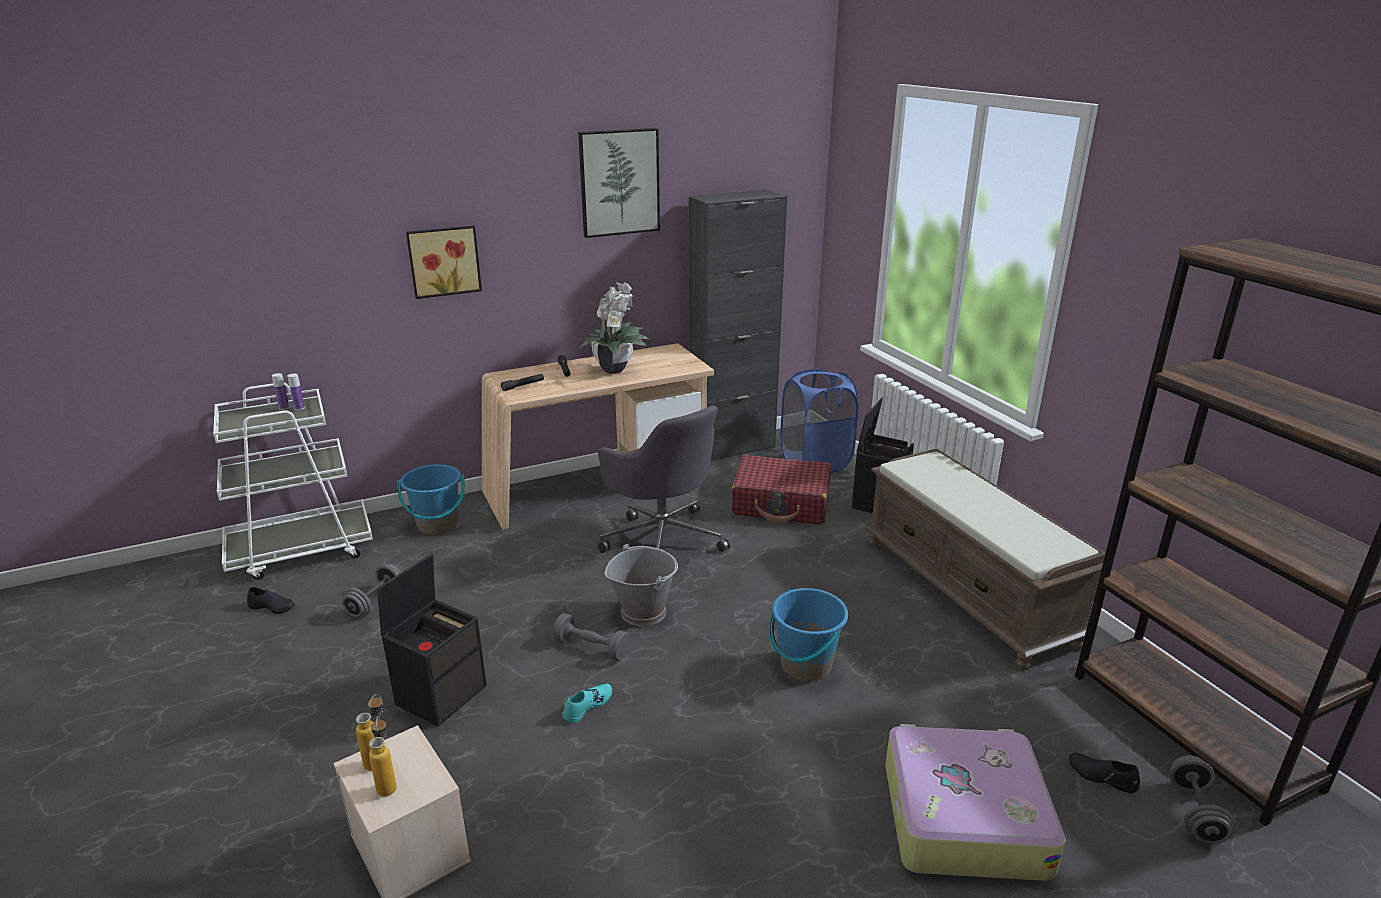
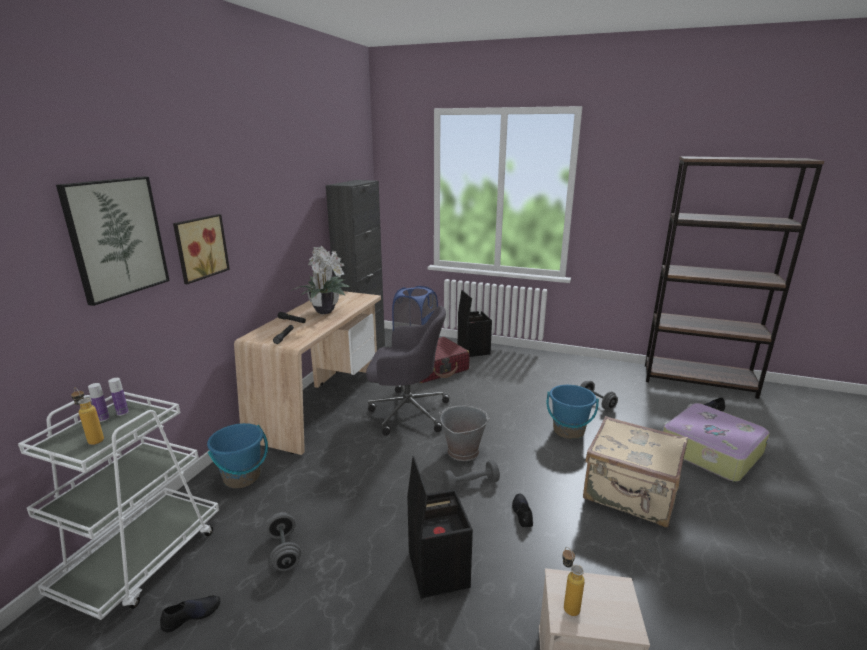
camera: 45 degrees left, 5 degrees down
bottle [369,716,397,797] -> bottle moved to [71,387,104,445]
turquoise shoe [562,683,612,723] -> black shoe [512,493,533,527]
picture [578,128,660,238] -> picture moved to [56,176,170,306]
brown bench [865,449,1105,670] -> none
grey dumbbell [1169,755,1234,844] -> grey dumbbell moved to [580,381,618,410]
none -> beige suitcase [583,416,688,527]

